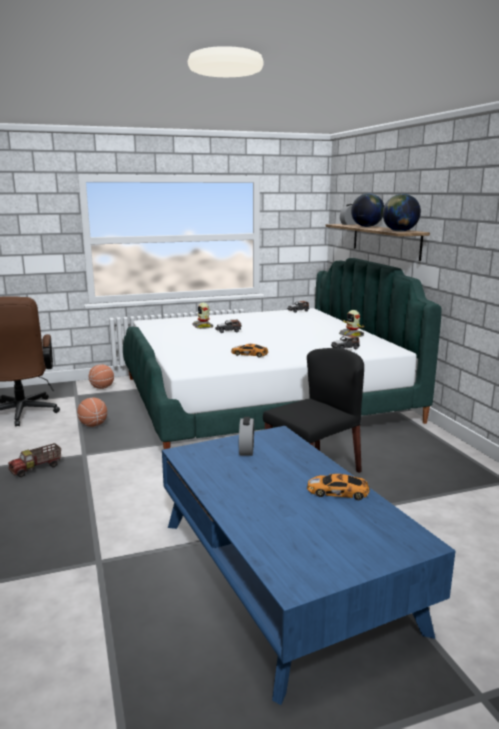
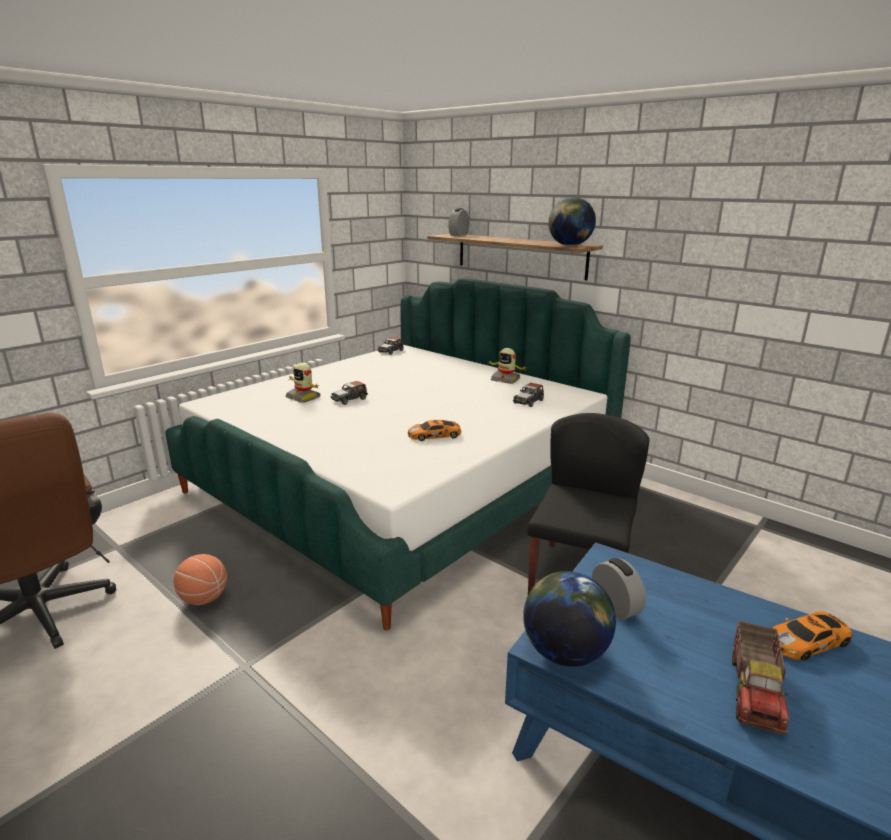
camera: 30 degrees left, 5 degrees up
toy truck [8,443,61,477] -> toy truck moved to [732,621,789,735]
basketball [89,365,114,389] -> none
globe [351,193,384,227] -> globe moved to [523,571,616,667]

